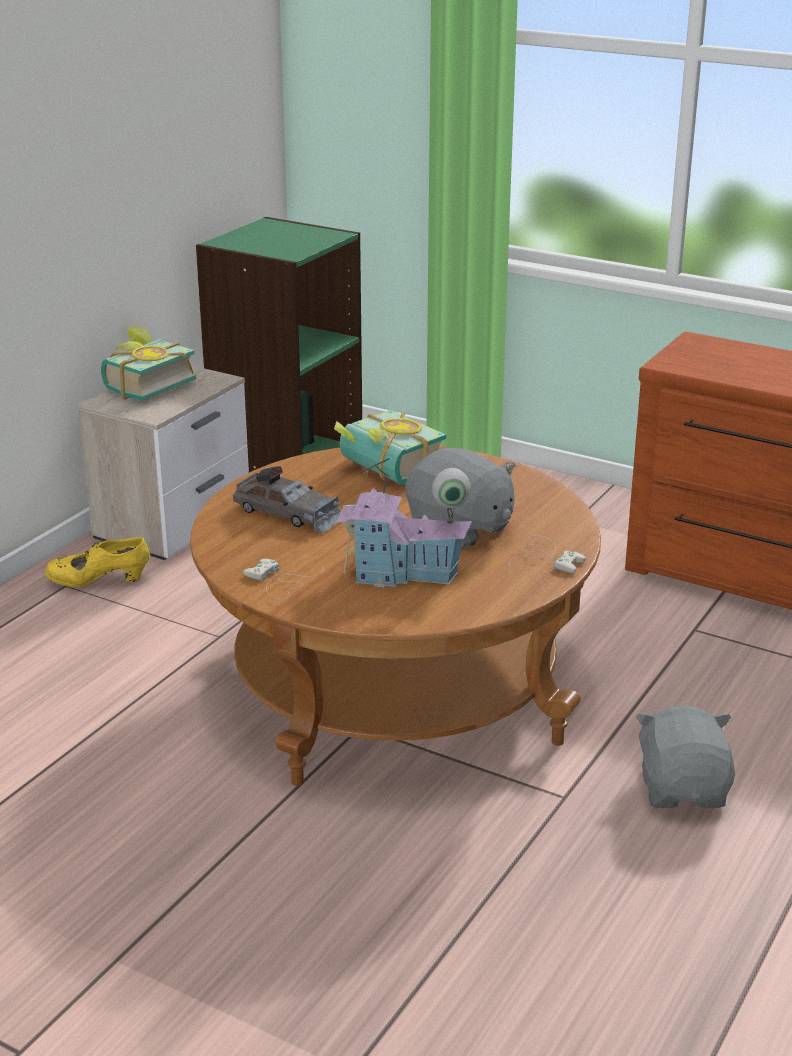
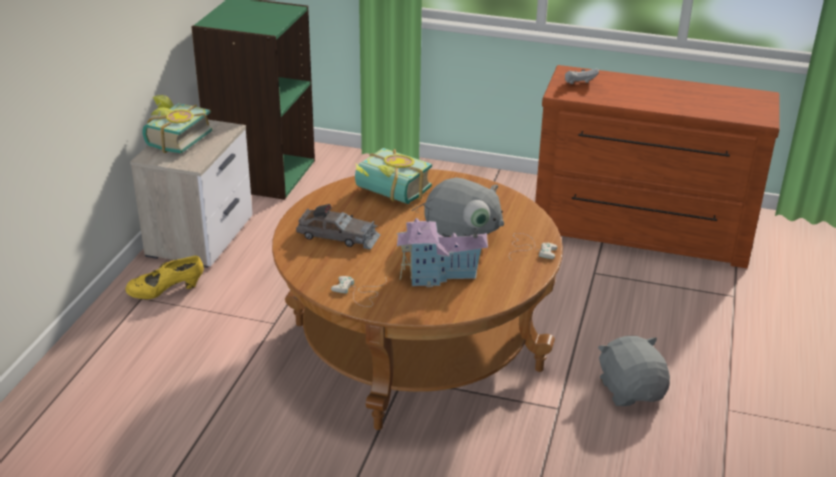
camera: 15 degrees left, 5 degrees up
none -> white game controller [565,69,599,84]

